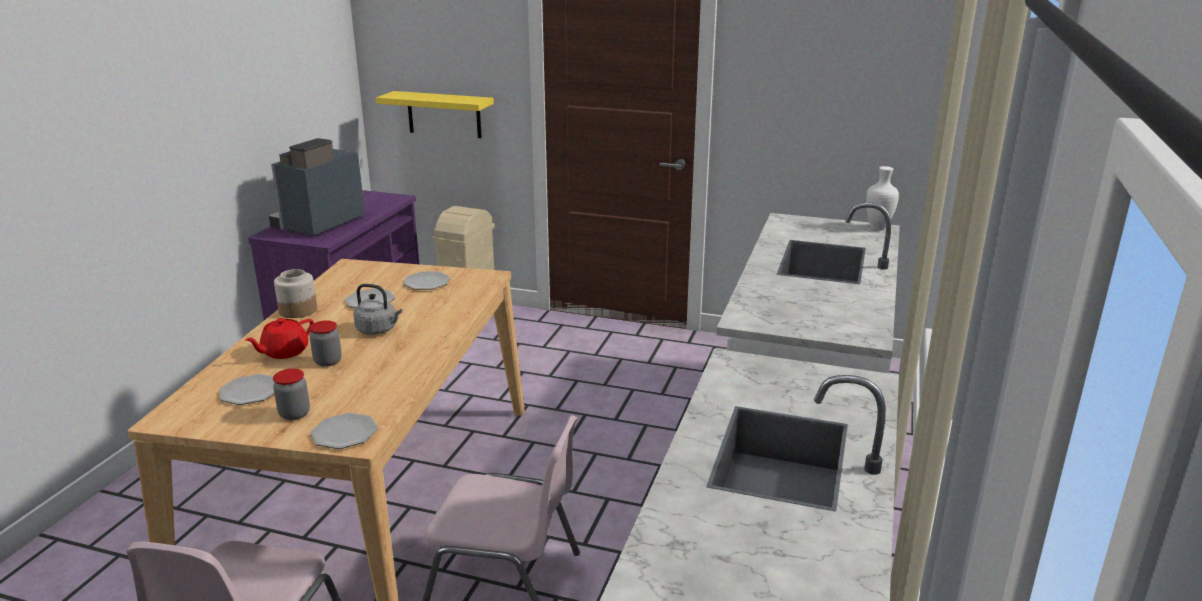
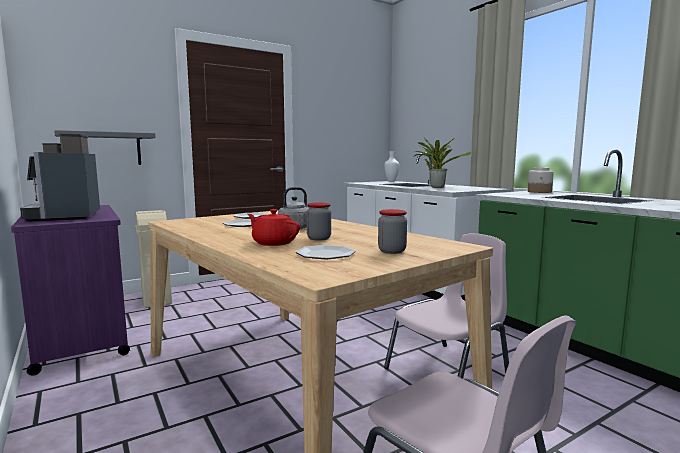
camera: 50 degrees left, 15 degrees down
red teapot [245,318,314,359] -> red teapot turned 135 degrees clockwise [247,209,300,246]
jar [274,269,317,318] -> jar moved to [528,168,554,193]
plate [310,413,378,449] -> none
yellow shelf [376,91,494,138] -> grey shelf [54,130,156,165]
none -> potted plant [415,138,471,188]

